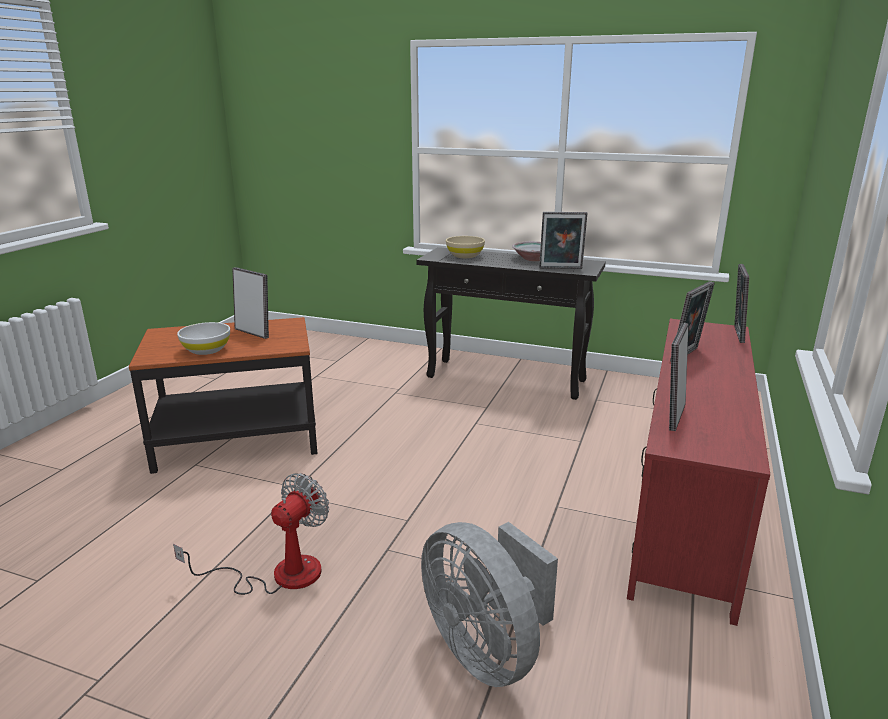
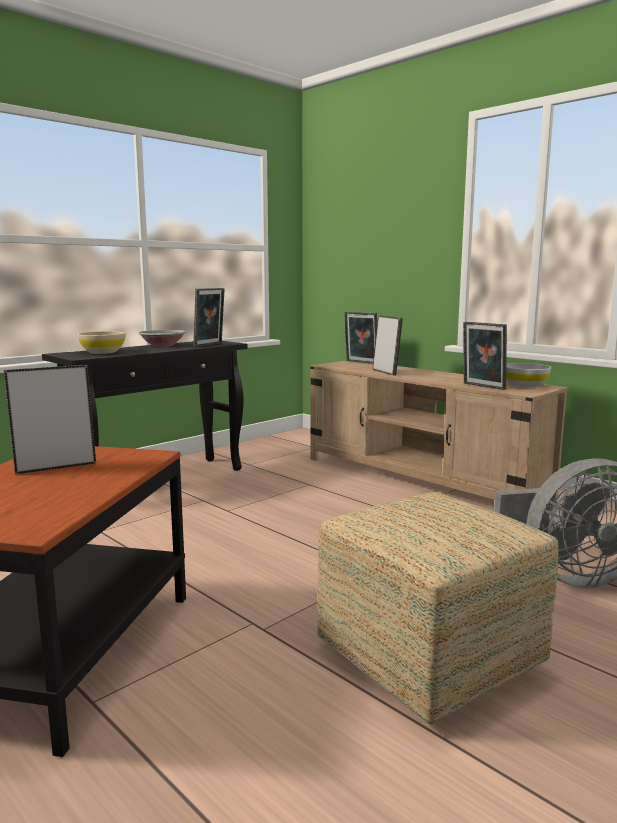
camera: 65 degrees left, 10 degrees down
fan [173,473,329,595] -> ottoman [317,492,559,725]
white bowl [177,322,230,355] -> white bowl moved to [506,363,551,387]
red tv stand [627,319,770,626] -> beige tv stand [310,361,568,502]

